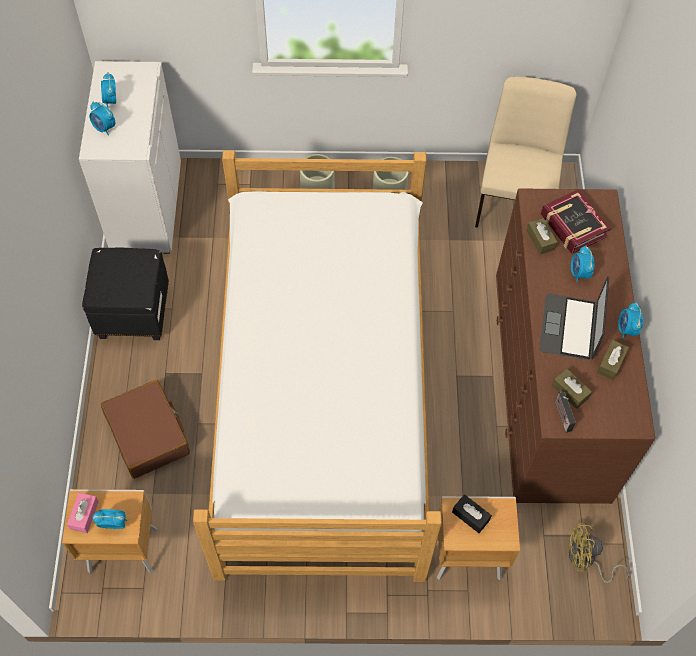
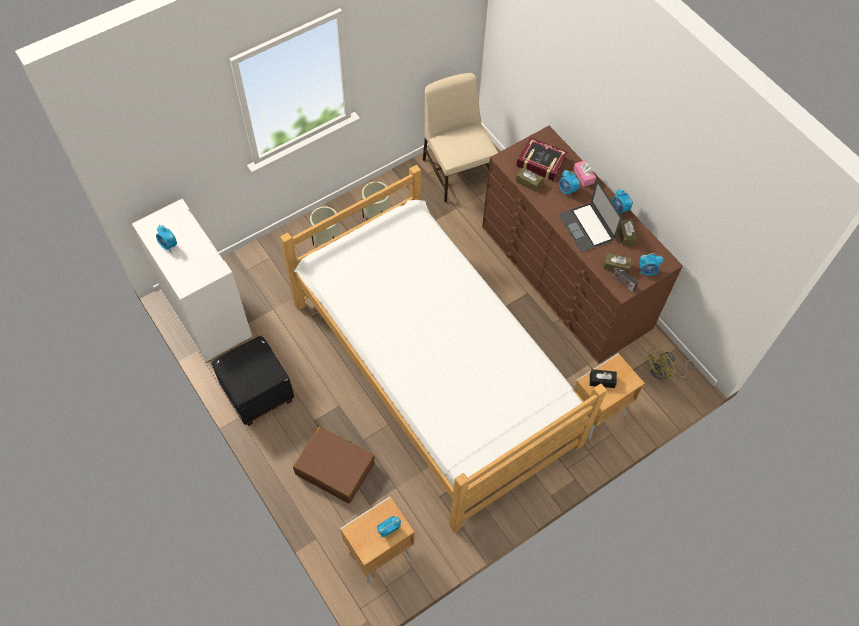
camera: 35 degrees left, 0 degrees up
pink tissue box [67,493,99,533] -> pink tissue box moved to [573,160,596,187]
alarm clock [89,102,115,136] -> alarm clock moved to [639,253,663,276]

